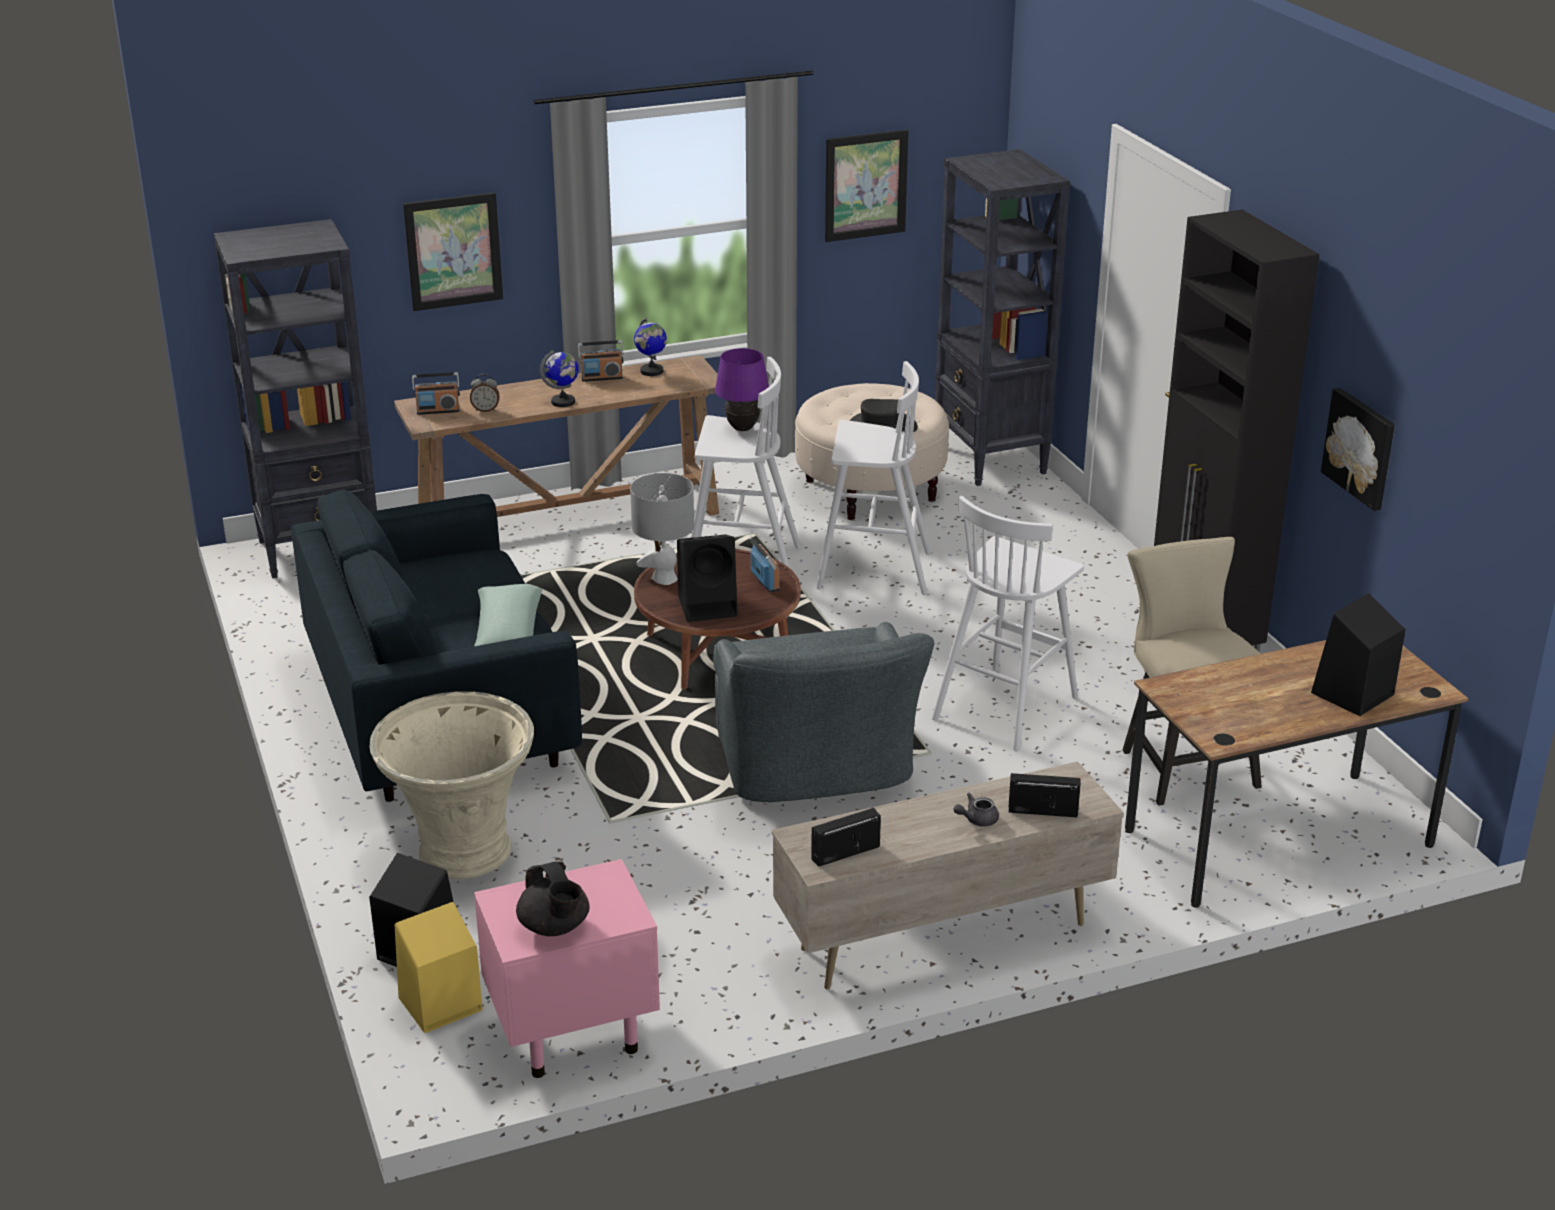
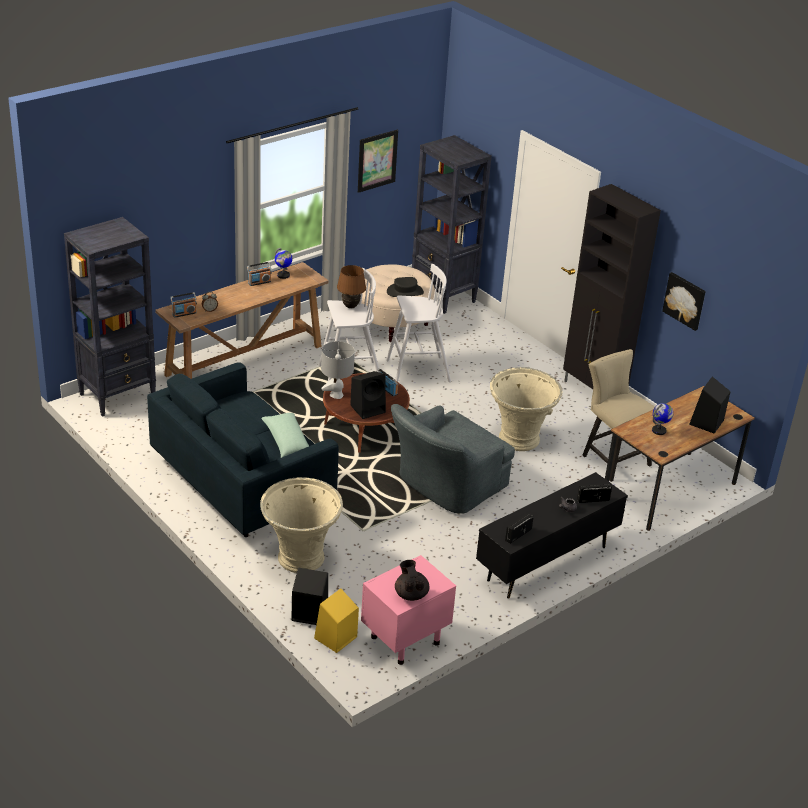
camera: 20 degrees left, 5 degrees up
picture [403,192,503,311] -> none
black teapot [516,861,589,937] -> black teapot turned 150 degrees counterclockwise [395,560,430,601]
globe [540,350,579,407] -> globe moved to [652,403,673,435]
grey armchair [713,622,935,802] -> grey armchair turned 75 degrees clockwise [391,404,515,514]
purple table lamp [715,348,769,431] -> brown table lamp [337,265,366,309]
beige tv stand [772,762,1124,990] -> black tv stand [476,472,628,599]
white stool [932,496,1084,751] -> beige planter [490,367,562,451]

